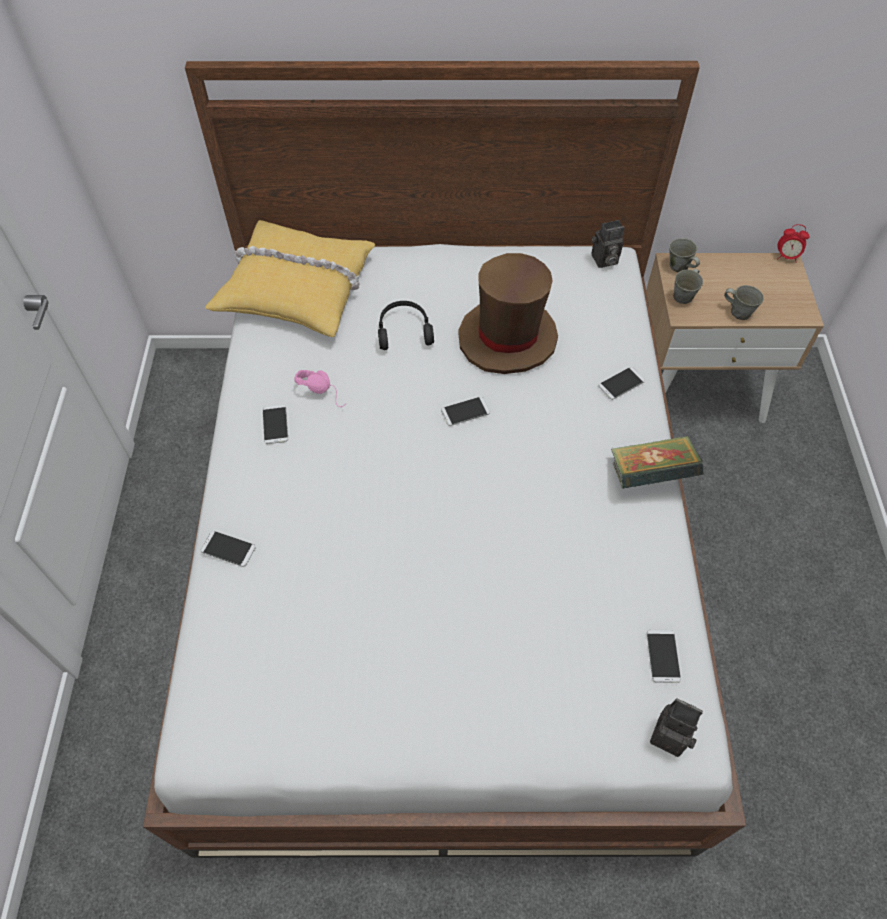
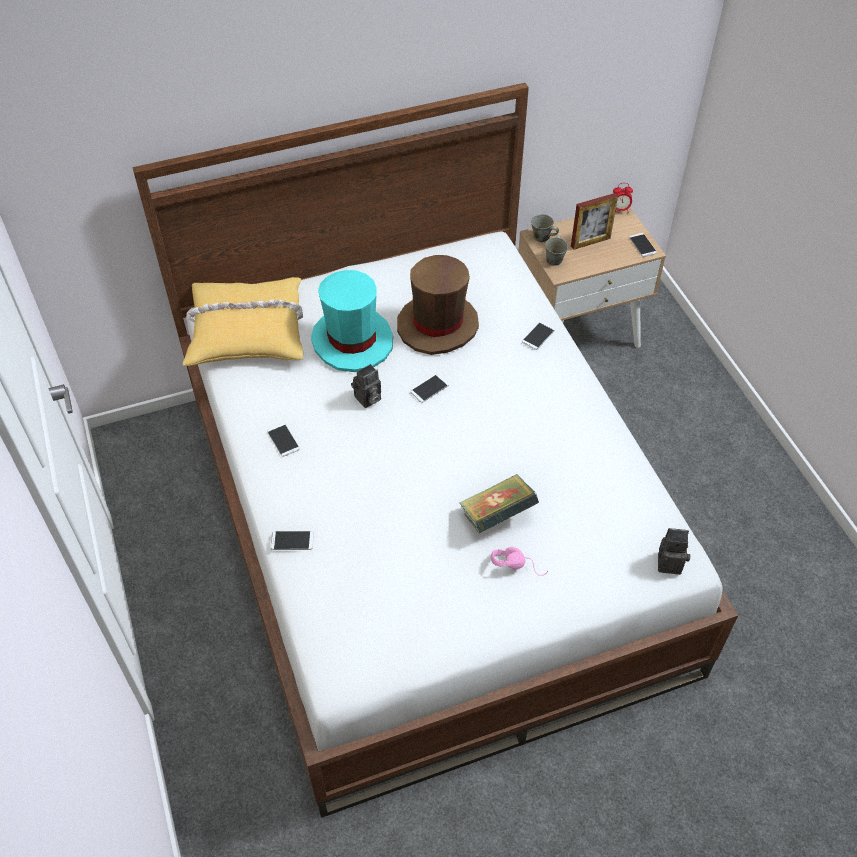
camera: 20 degrees left, 5 degrees down
pink headphones [294,370,346,407] -> pink headphones moved to [491,547,548,576]
black headphones [378,301,434,350] -> turquoise hat [311,270,393,372]
camera [592,220,625,268] -> camera moved to [351,364,381,408]
book [611,436,703,489] -> book moved to [460,474,539,533]
phone [647,630,681,683] -> phone moved to [629,233,657,257]
grey mug [724,285,764,320] -> none
none -> picture frame [571,193,618,250]

